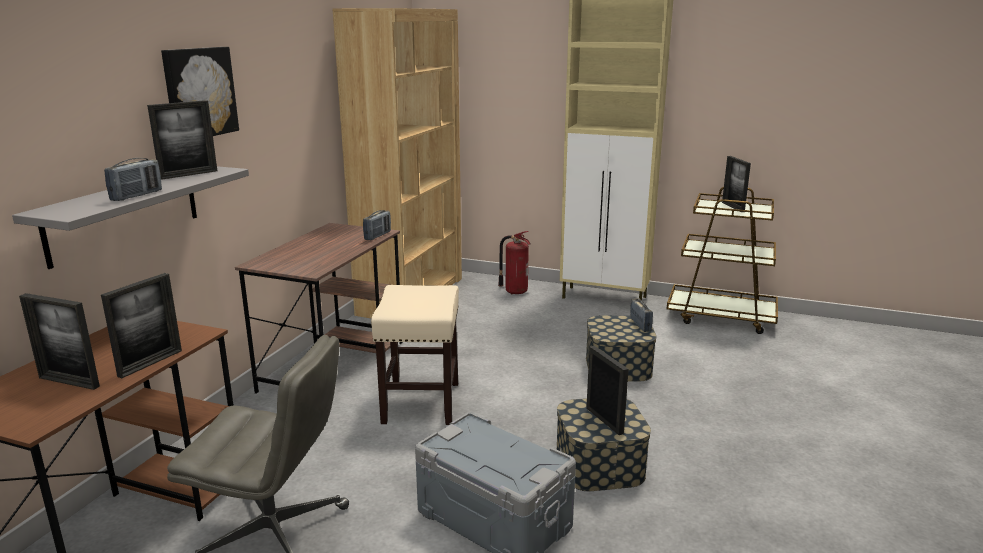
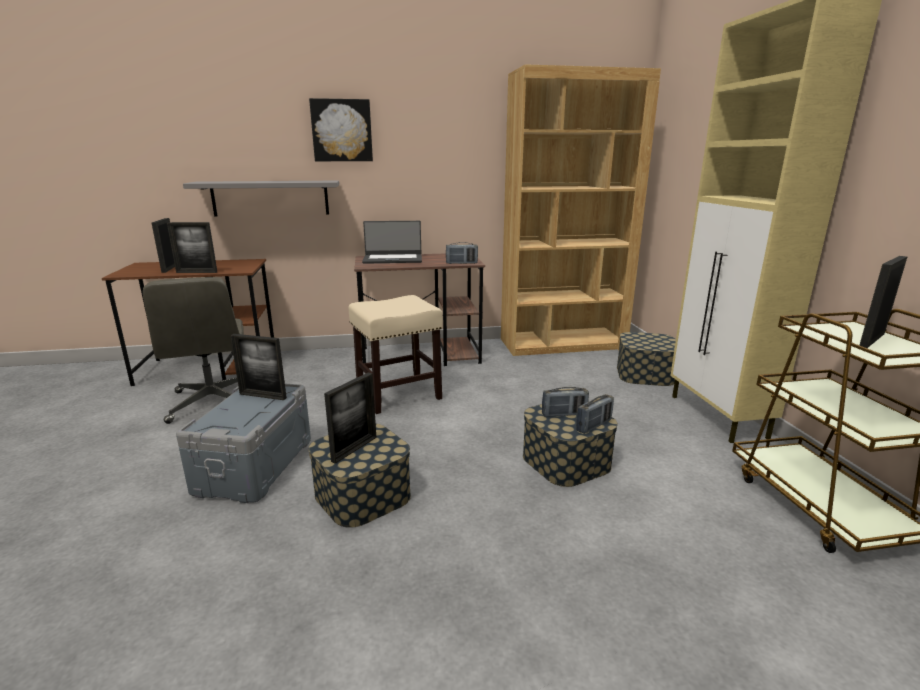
camera: 60 degrees right, 0 degrees up
radio [104,158,162,201] -> radio moved to [542,387,589,417]
picture frame [147,100,217,180] -> picture frame moved to [230,334,287,400]
fire extinguisher [498,231,531,294] -> storage box [617,332,676,386]
none -> laptop [362,221,422,264]

